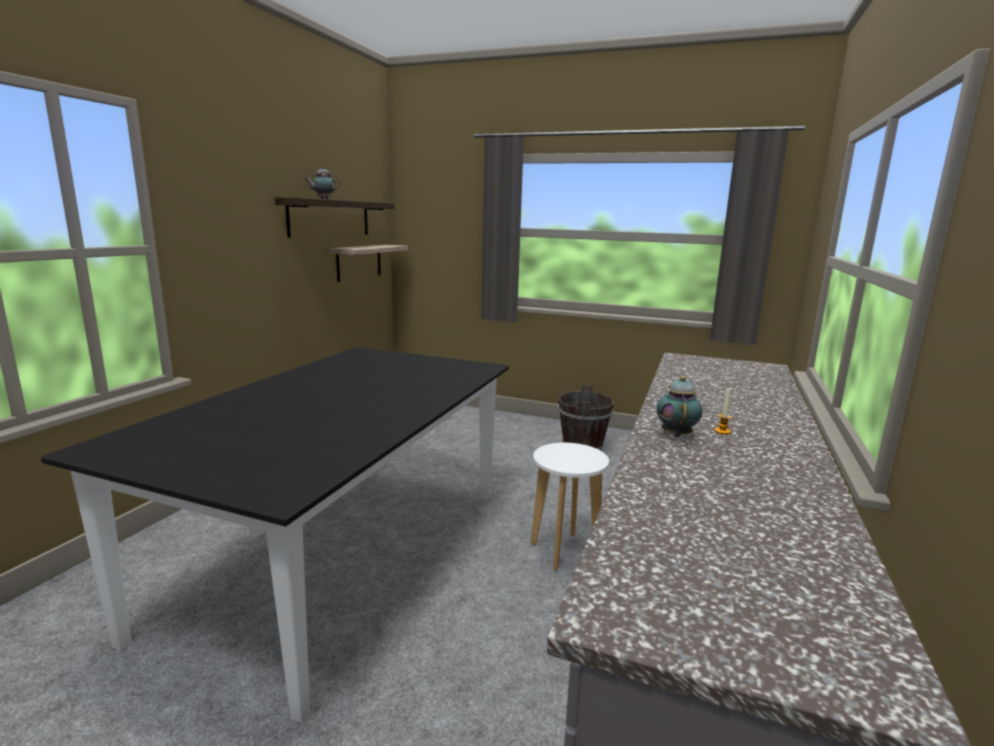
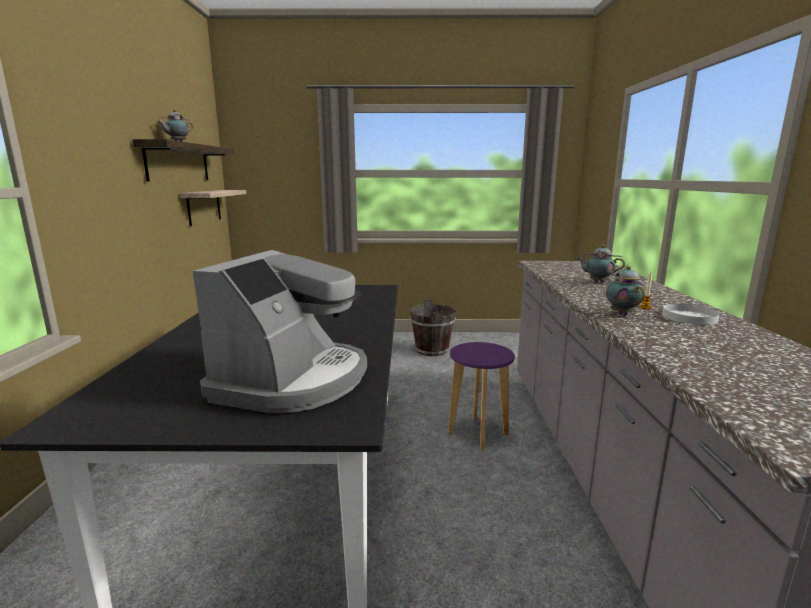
camera: 20 degrees left, 0 degrees up
white stool [531,443,609,570] -> purple stool [448,342,515,450]
none -> coffee machine [193,250,367,413]
none -> teapot [576,245,625,283]
none -> white plate [662,304,720,325]

